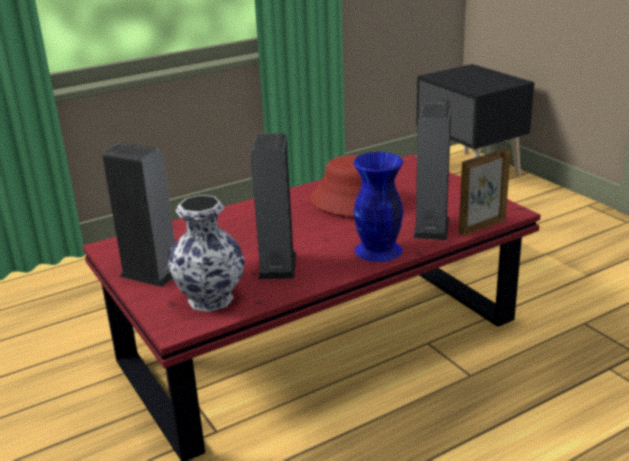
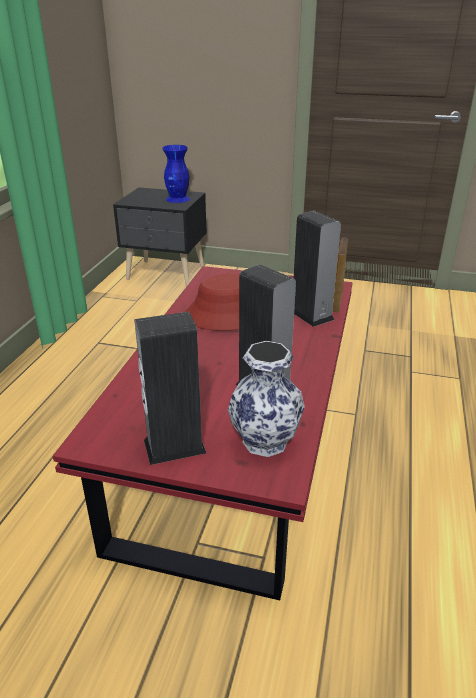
camera: 45 degrees left, 5 degrees up
blue vase [353,152,403,262] -> blue vase moved to [162,145,190,203]

